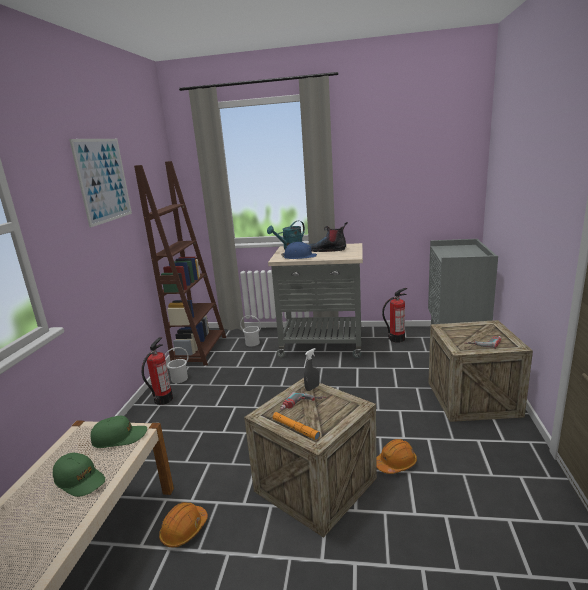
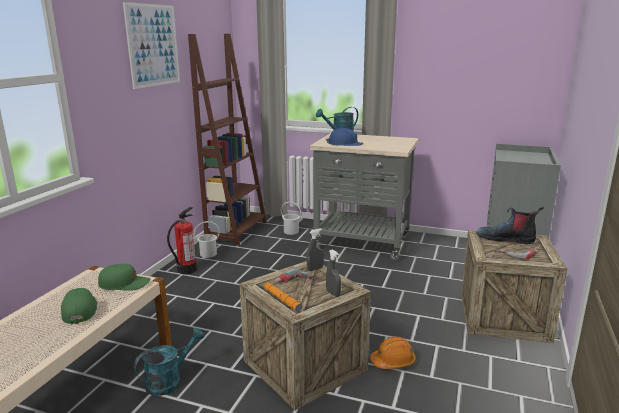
camera: 10 degrees right, 0 degrees up
green cap [53,453,105,497] -> green cap turned 150 degrees counterclockwise [61,288,97,324]
orange hard hat [159,502,208,547] -> turquoise watering can [134,328,204,396]
boot [308,222,348,252] -> boot moved to [476,207,544,244]
fire extinguisher [382,288,408,343] -> none
none -> grey spray bottle [326,250,341,297]

